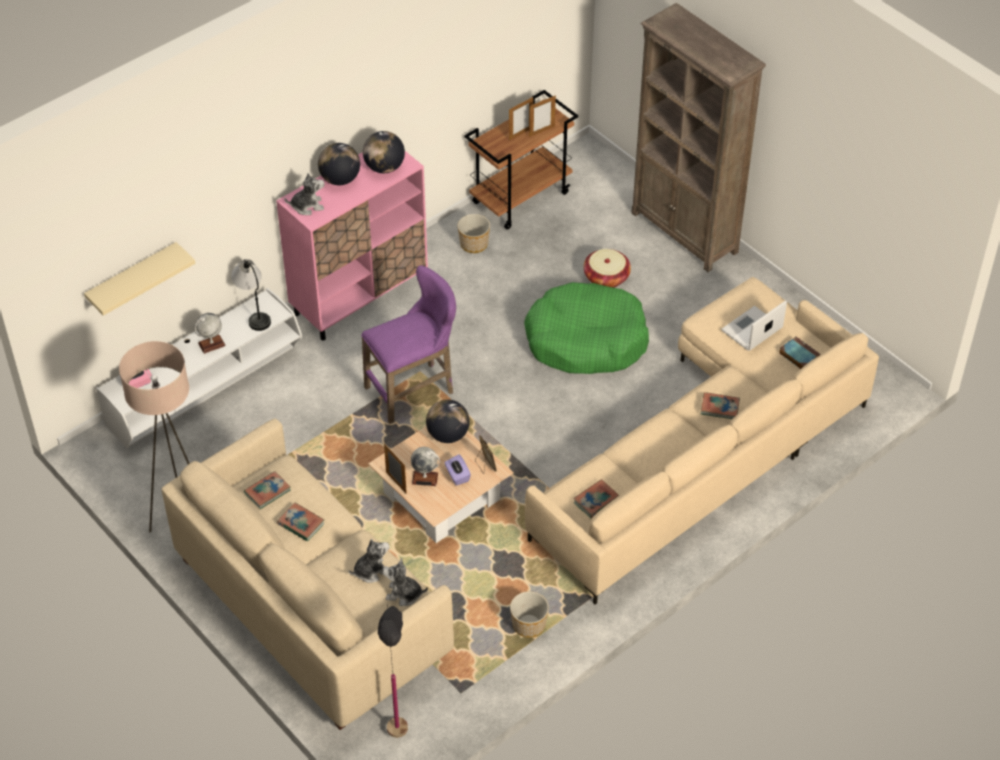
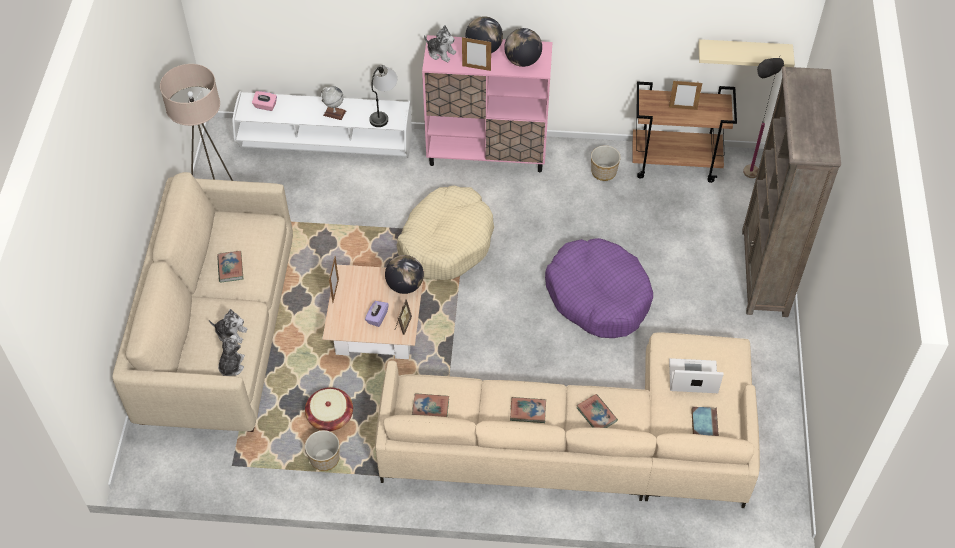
camera: 45 degrees right, 5 degrees up
beige shelf [84,242,196,316] -> beige shelf moved to [698,39,795,67]
book [244,471,291,509] -> book moved to [510,397,546,423]
purple stool [361,265,456,424] -> beige dog bed [397,186,494,280]
black floor lamp [378,603,408,738] -> black floor lamp moved to [743,57,784,178]
plush toy [383,557,428,606] -> plush toy turned 45 degrees clockwise [218,335,245,376]
globe [411,447,440,486] -> none
green dog bed [524,282,649,374] -> purple dog bed [545,238,653,338]
picture frame [529,95,556,137] -> picture frame moved to [462,37,491,71]
basket [583,249,631,288] -> basket moved to [305,387,353,431]

